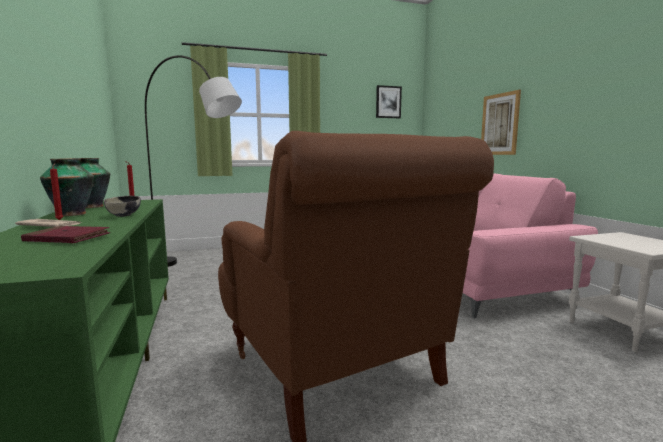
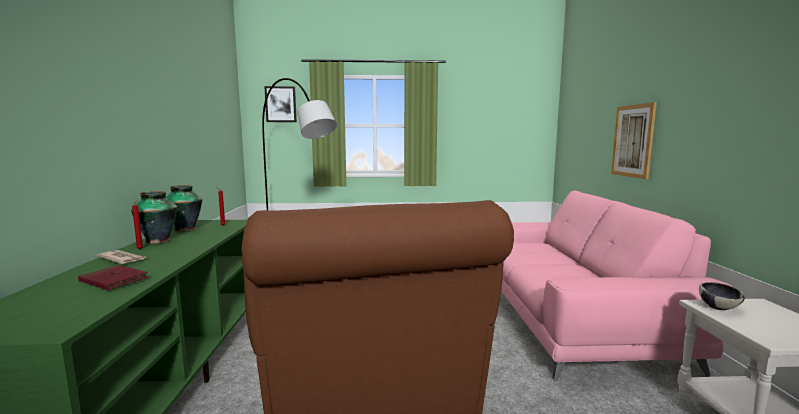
camera: 15 degrees right, 0 degrees up
bowl [104,196,141,217] -> bowl moved to [699,282,745,310]
picture [376,85,402,118] -> picture moved to [264,86,297,122]

